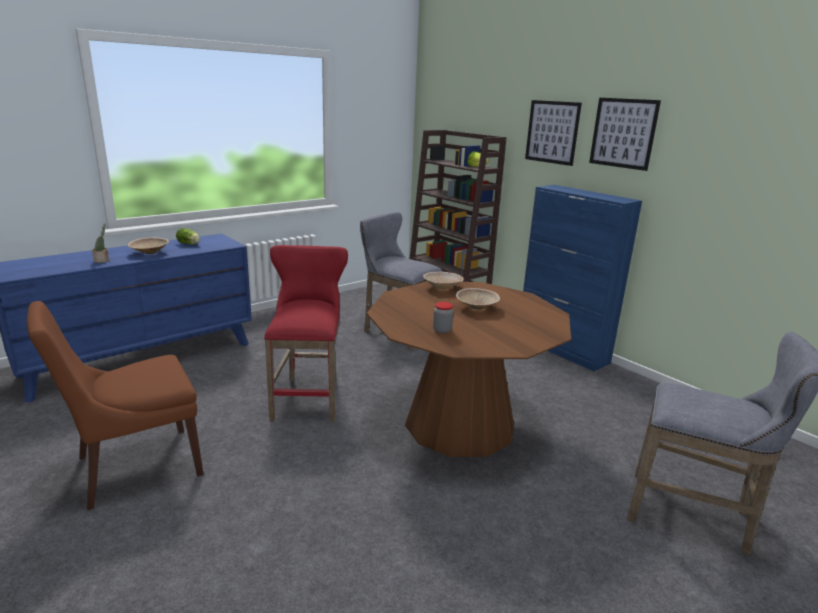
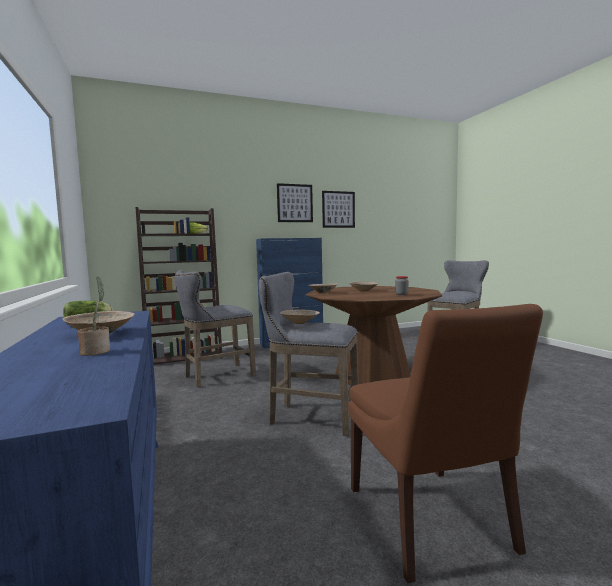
camera: 70 degrees left, 15 degrees down
red stool [264,245,348,422] -> grey stool [259,272,359,437]
picture [525,100,582,166] -> picture moved to [322,191,355,228]
none -> beige bowl [280,309,320,324]

